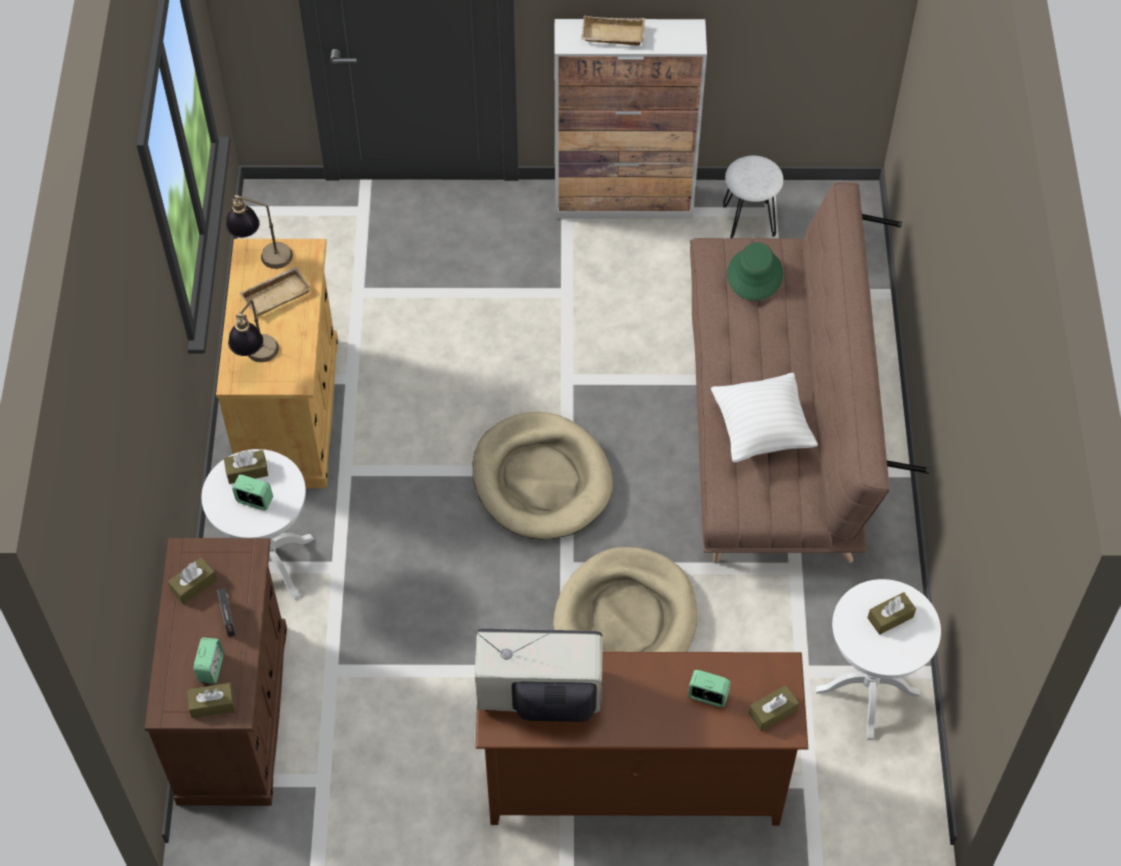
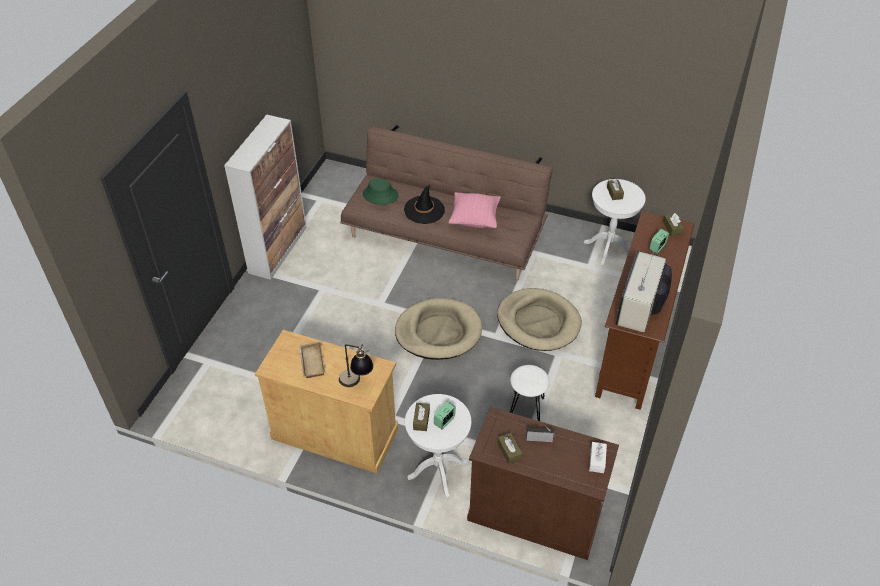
camera: 70 degrees left, 10 degrees down
brown tissue box [187,683,235,718] -> white tissue box [589,442,607,473]
alarm clock [194,637,224,684] -> none
table lamp [226,194,293,269] -> none
beige tray [581,16,645,45] -> none
white pillow [711,373,818,463] -> pink pillow [448,192,501,228]
white stool [723,156,784,238] -> white stool moved to [510,365,550,421]
none -> black hat [404,184,445,224]

